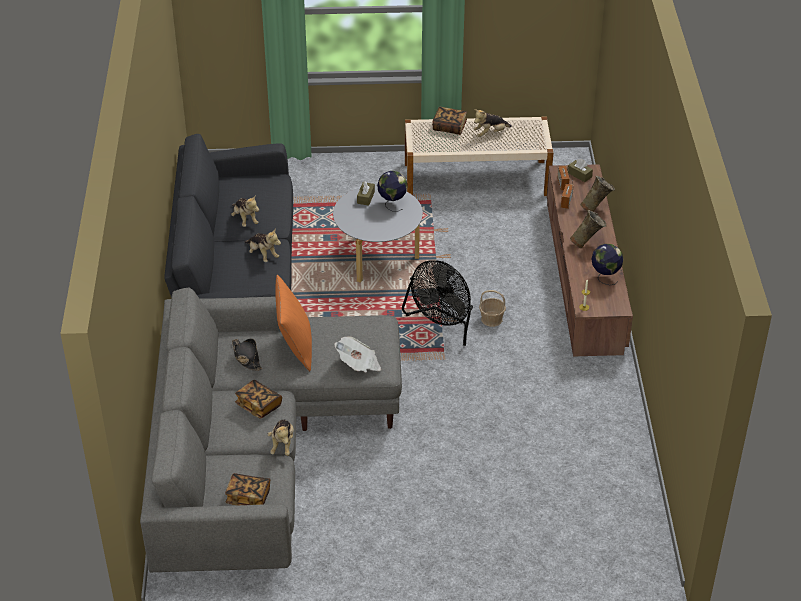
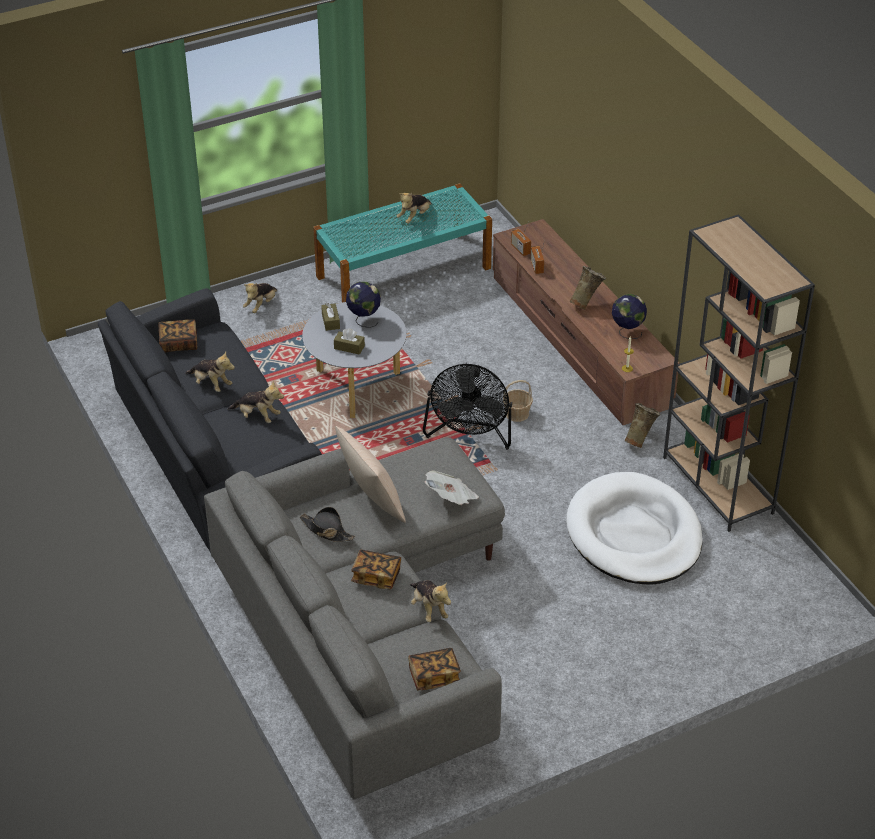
camera: 25 degrees left, 0 degrees up
orange pillow [275,275,312,371] -> beige pillow [335,426,406,523]
beige bench [405,116,554,196] -> turquoise bench [313,184,492,303]
book [432,107,467,135] -> book moved to [159,319,197,353]
brown tissue box [568,159,593,182] -> brown tissue box moved to [334,328,365,355]
beige vase [580,176,615,212] -> beige vase moved to [625,403,660,448]
none -> plush toy [243,283,277,313]
none -> white dog bed [566,472,703,585]
none -> bookcase [663,214,815,532]

